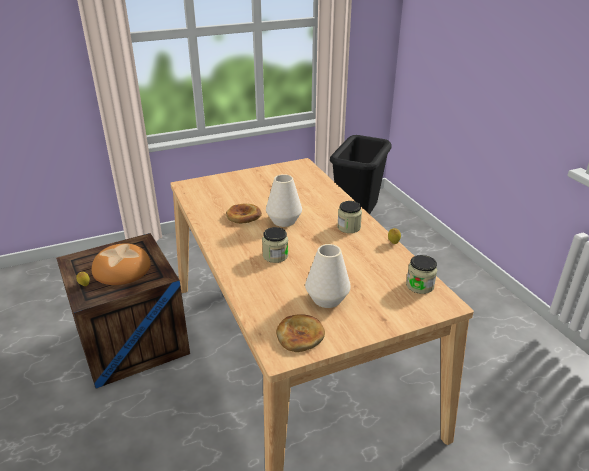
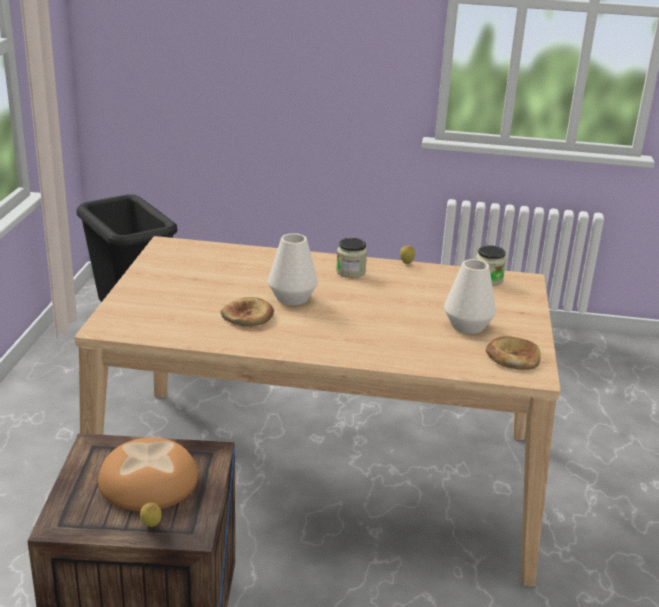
camera: 60 degrees left, 5 degrees down
jar [262,227,288,263] -> none

